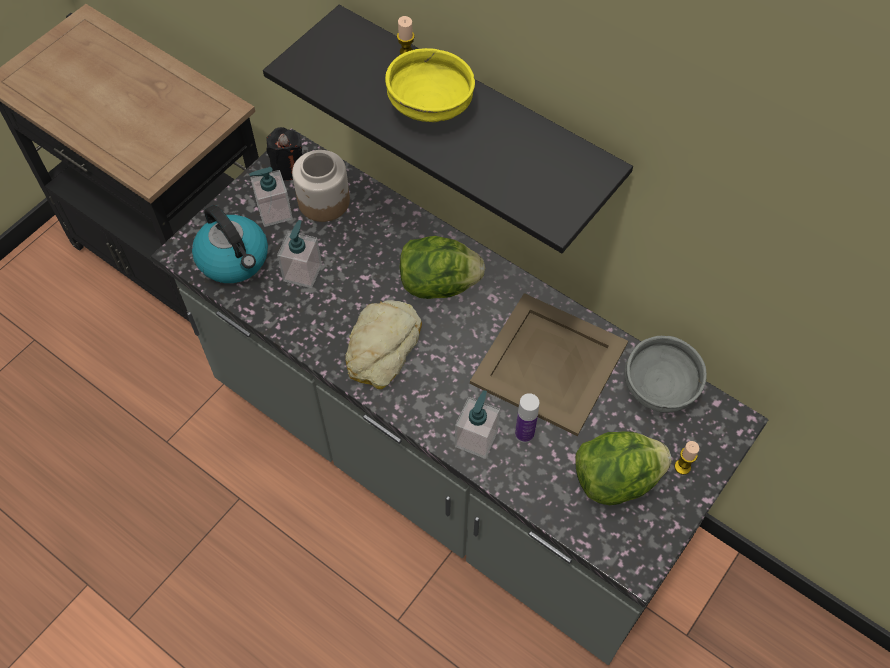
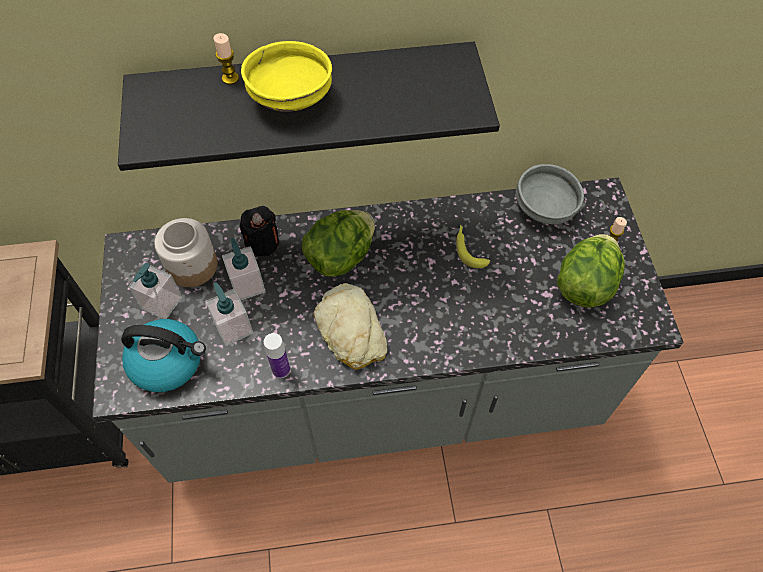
camera: 45 degrees left, 0 degrees up
black candle [266,127,303,180] -> black candle moved to [240,206,279,256]
soap dispenser [455,390,500,459] -> soap dispenser moved to [222,238,266,300]
beige tray [470,293,628,436] -> banana [456,225,490,268]
bottle [515,393,539,443] -> bottle moved to [264,333,290,378]

